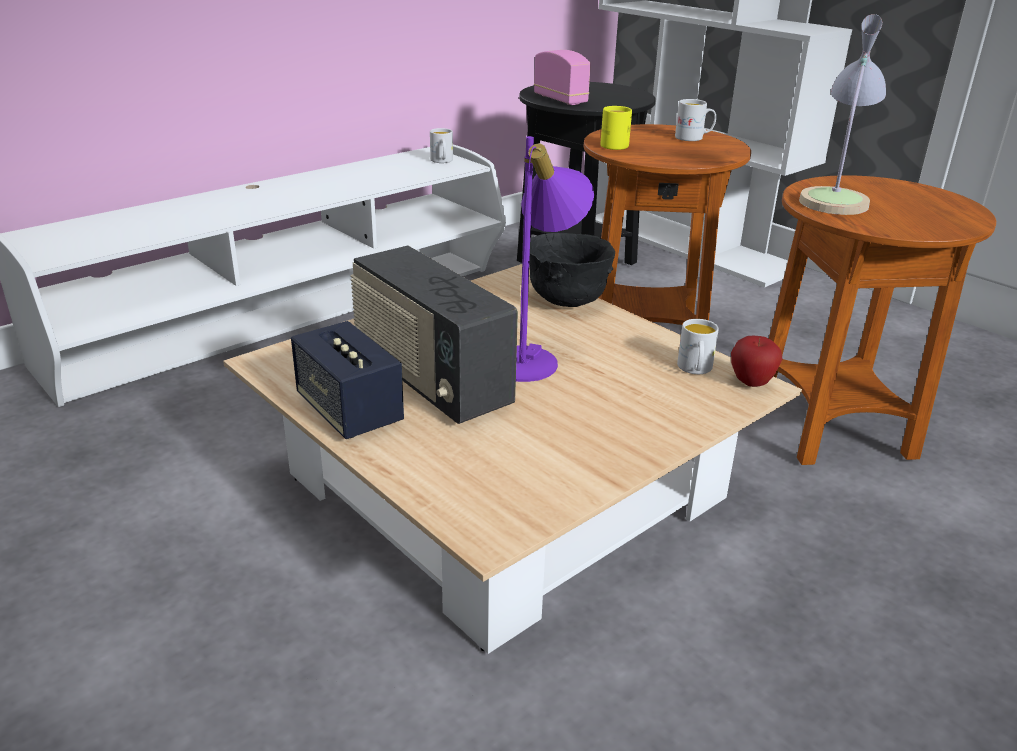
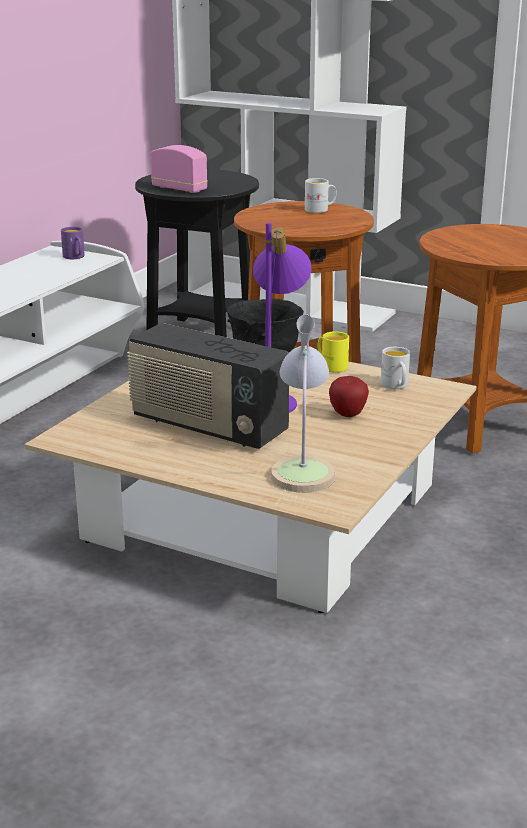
camera: 20 degrees left, 5 degrees down
speaker [291,321,404,439] -> none
white mug [430,128,453,163] -> purple mug [61,227,85,259]
yellow mug [600,106,632,150] -> yellow mug moved to [318,331,349,373]
apple [731,335,782,387] -> apple moved to [329,376,369,417]
table lamp [799,14,886,215] -> table lamp moved to [271,314,335,493]

